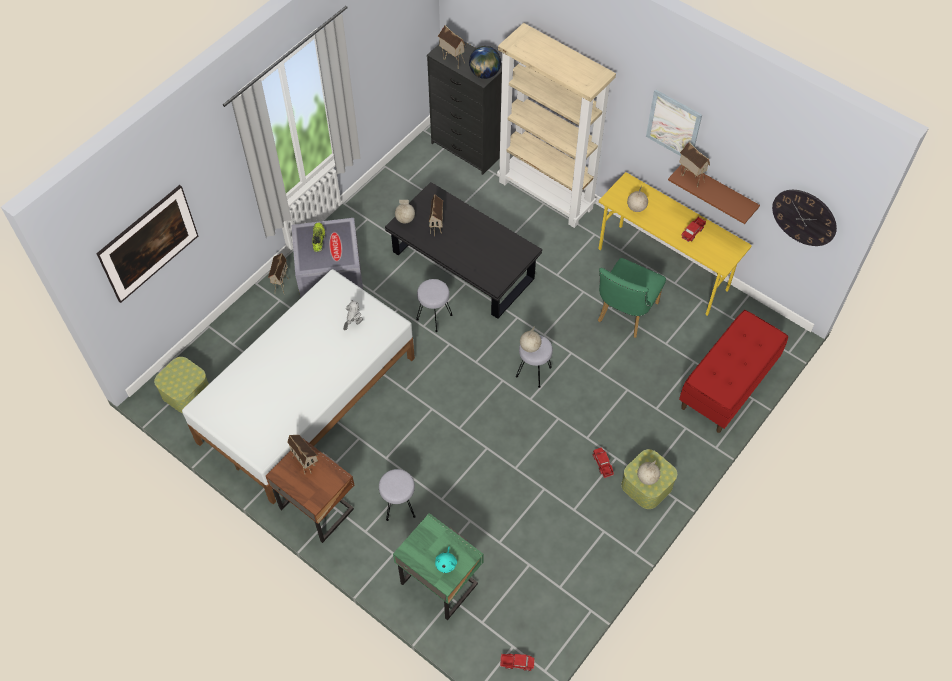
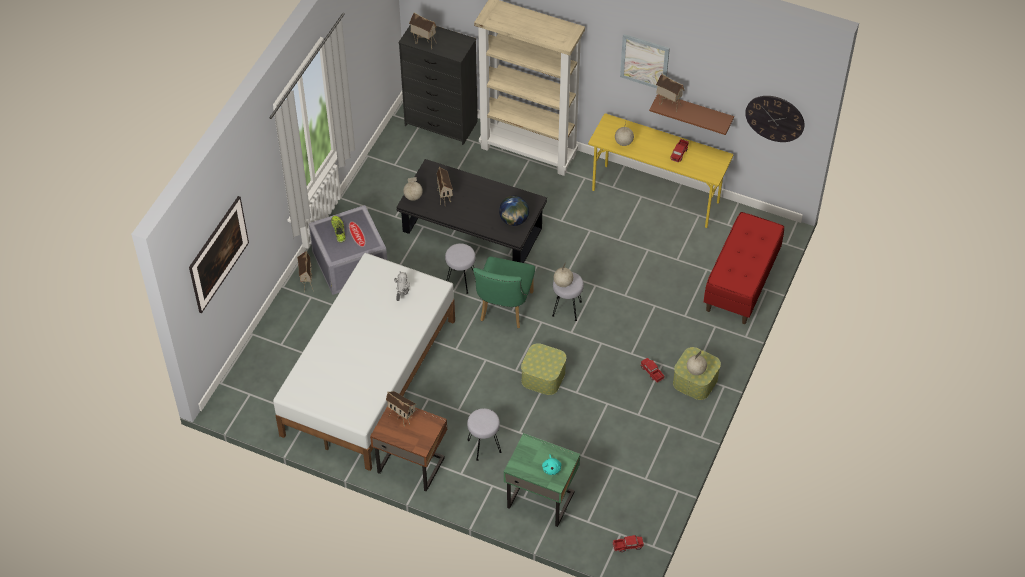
camera: 15 degrees left, 5 degrees down
storage box [154,357,209,413] -> storage box moved to [521,343,566,395]
globe [469,46,501,79] -> globe moved to [499,196,529,226]
green chair [598,258,666,338] -> green chair moved to [473,257,535,328]

